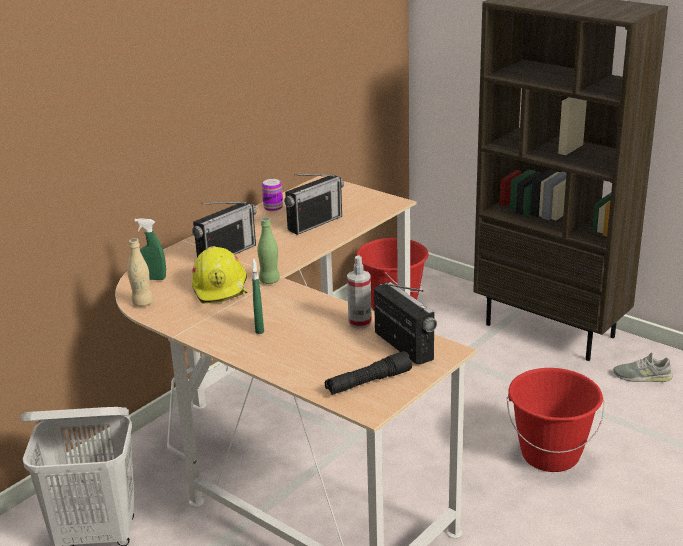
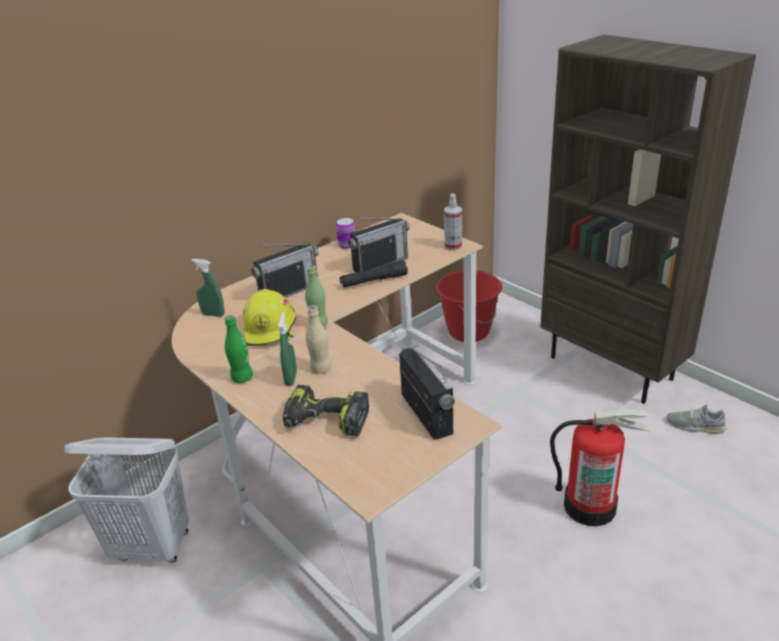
camera: 10 degrees right, 5 degrees up
beige bottle [127,238,153,306] -> beige bottle moved to [305,305,332,374]
black flashlight [325,351,412,395] -> black flashlight moved to [340,260,408,287]
spray bottle [347,256,372,328] -> spray bottle moved to [444,194,462,251]
red bucket [507,368,604,472] -> fire extinguisher [550,409,652,526]
none -> green bottle [225,315,253,383]
none -> power drill [283,385,369,436]

